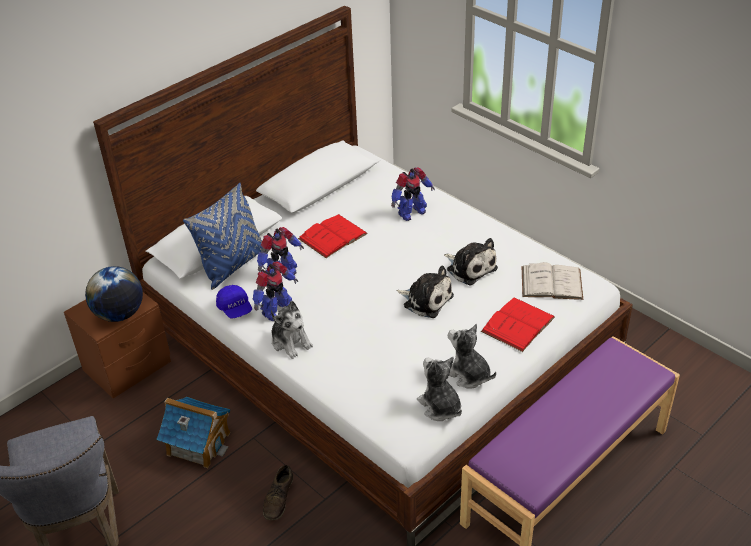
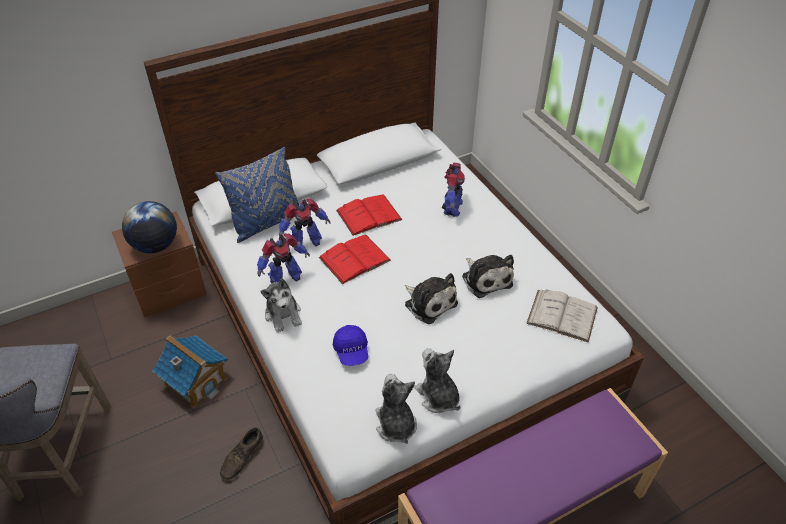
camera: 15 degrees right, 5 degrees up
blue cap [216,285,252,318] -> blue cap moved to [333,325,368,366]
toy robot [391,167,435,221] -> toy robot turned 60 degrees counterclockwise [442,163,465,217]
red book [481,297,555,352] -> red book moved to [319,234,391,285]

